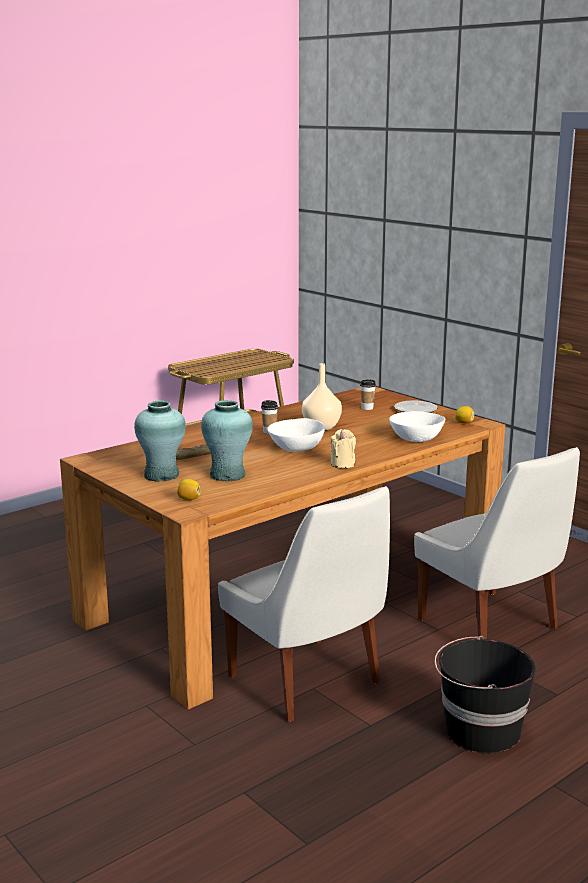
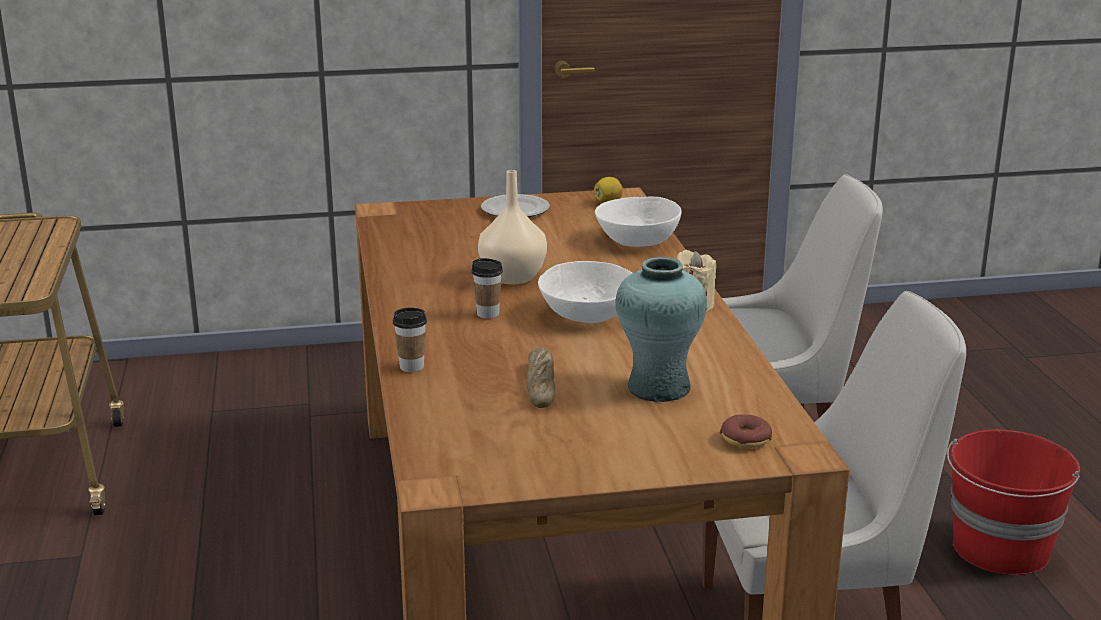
camera: 60 degrees left, 5 degrees up
turquoise vase [134,400,186,482] -> none
lemon [177,479,201,500] -> donut [720,415,772,448]
cup [360,380,376,410] -> cup moved to [393,308,427,372]
black bucket [435,636,535,754] -> red bucket [947,429,1080,575]

